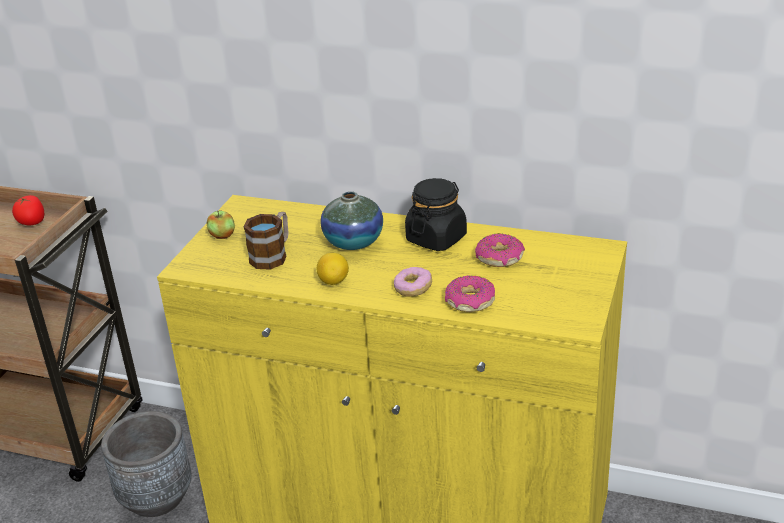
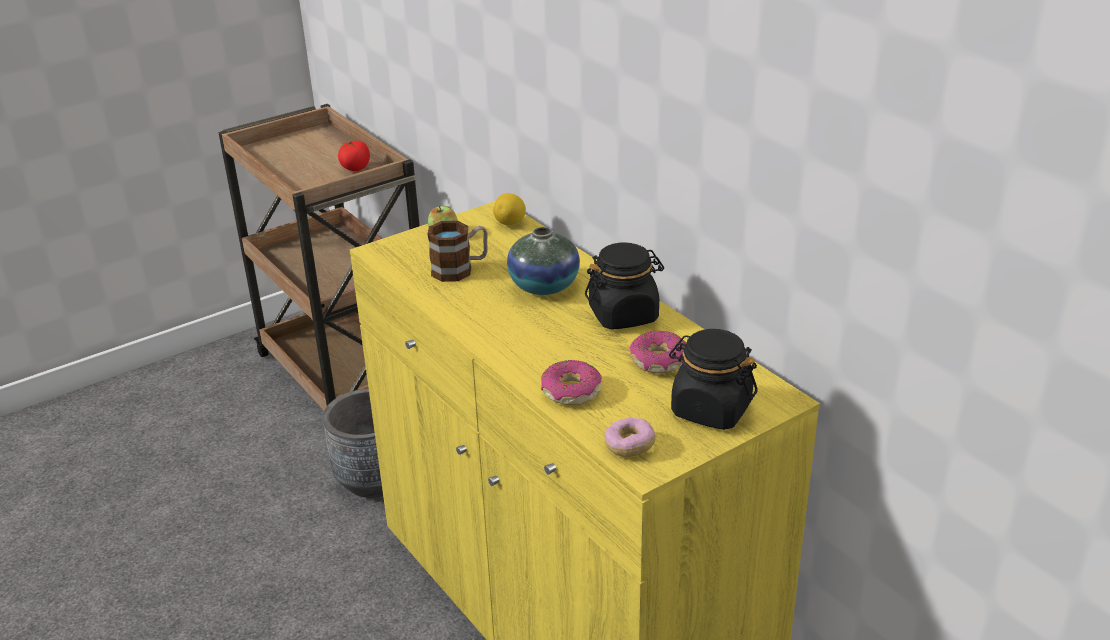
camera: 35 degrees right, 0 degrees up
lemon [317,253,349,285] -> lemon moved to [493,193,526,225]
donut [394,267,432,297] -> donut moved to [604,417,656,457]
none -> black jar [669,329,757,430]

